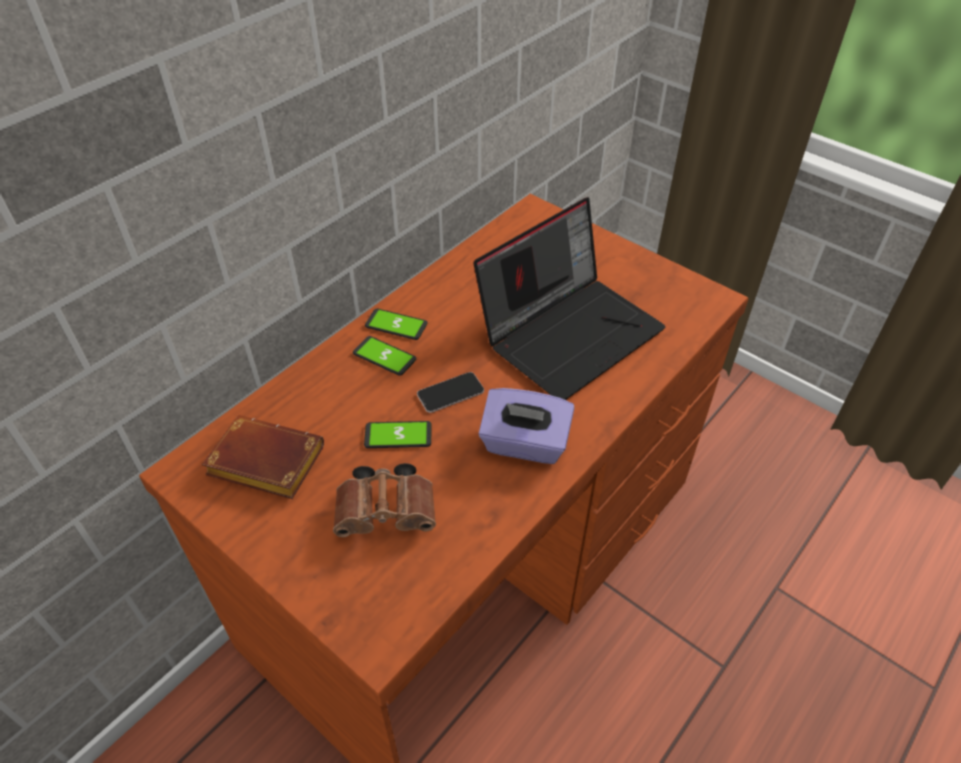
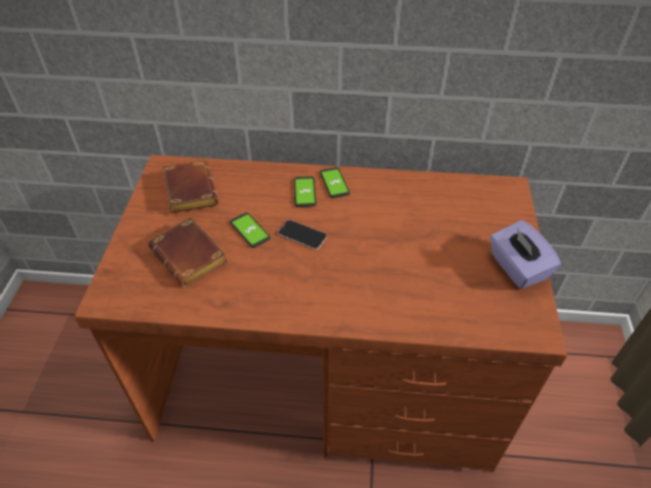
camera: 55 degrees right, 0 degrees up
brown binoculars [333,463,436,537] -> brown book [148,217,228,287]
laptop [473,197,666,400] -> none
purple tissue box [479,388,574,464] -> purple tissue box moved to [490,220,561,289]

